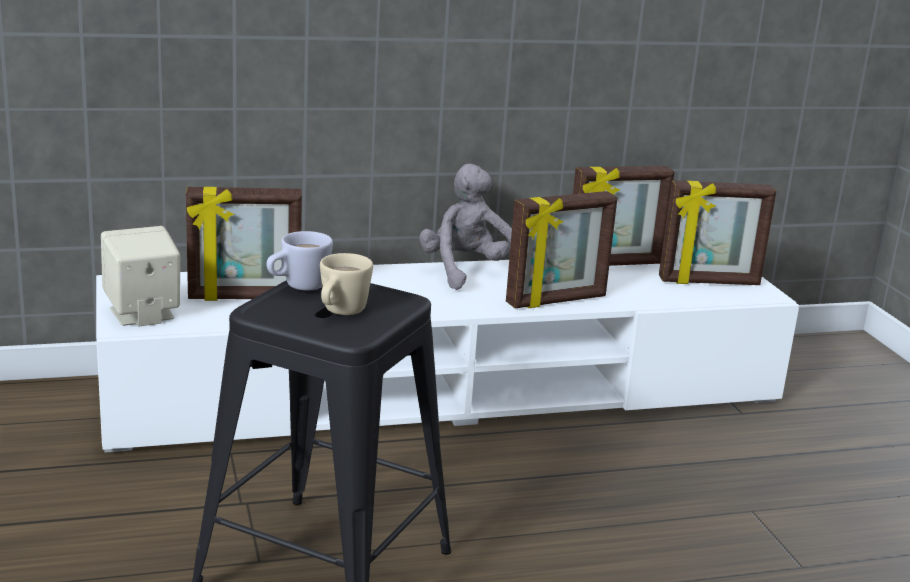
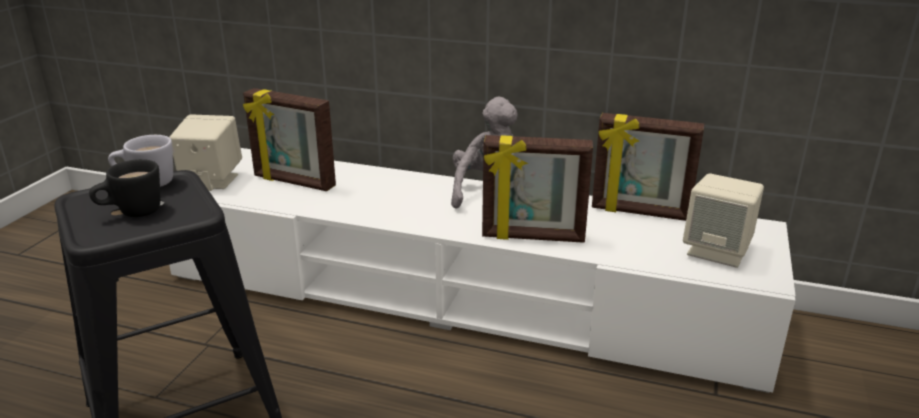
camera: 35 degrees right, 5 degrees up
beige mug [320,253,373,315] -> black mug [89,159,160,217]
picture frame [659,180,777,285] -> beige speaker [683,173,764,268]

